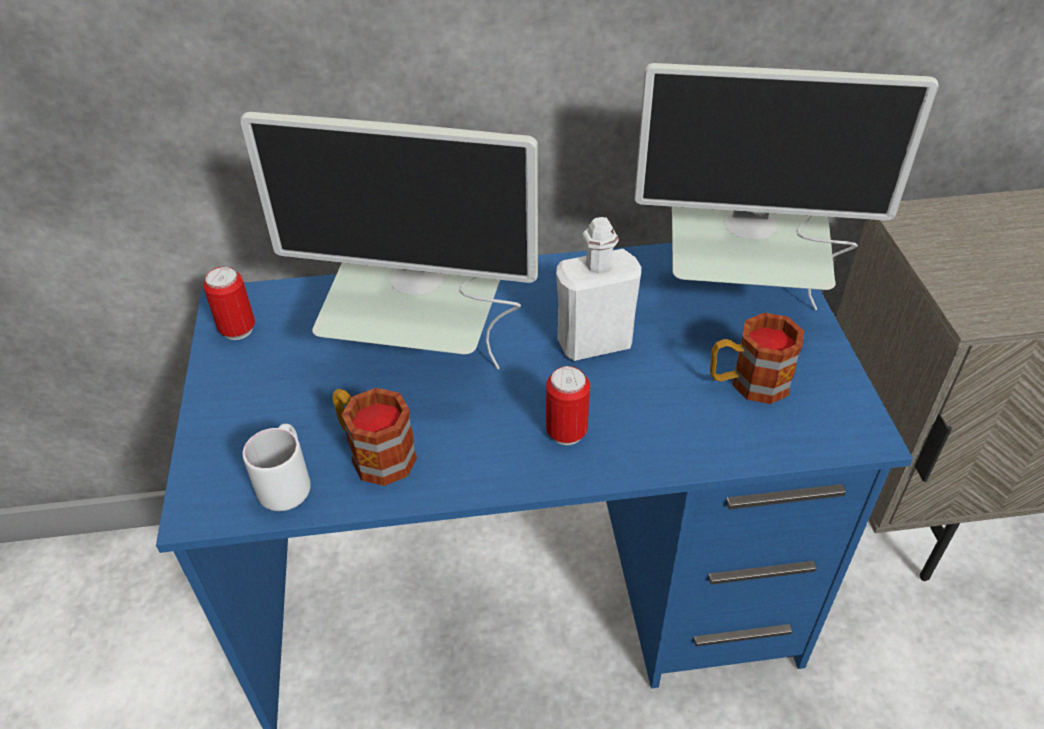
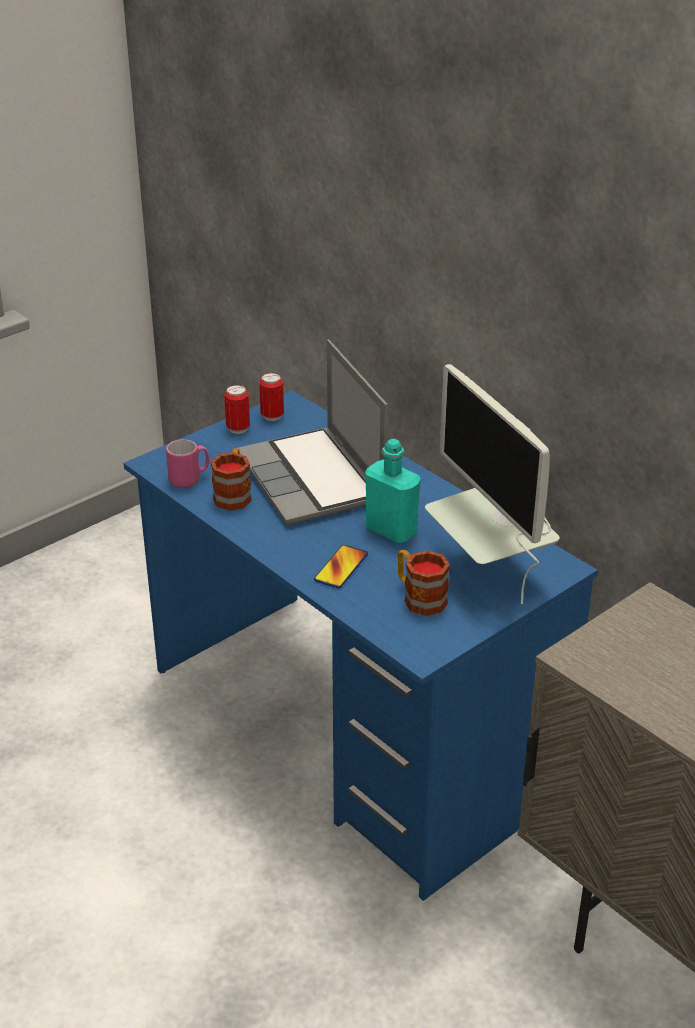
camera: 55 degrees right, 10 degrees down
monitor [240,112,538,370] -> laptop [238,340,388,525]
white mug [243,424,311,511] -> pink mug [166,439,210,488]
can [546,366,590,445] -> can moved to [224,385,250,434]
white bottle [556,217,641,361] -> turquoise bottle [365,439,421,544]
none -> phone [314,545,368,588]

